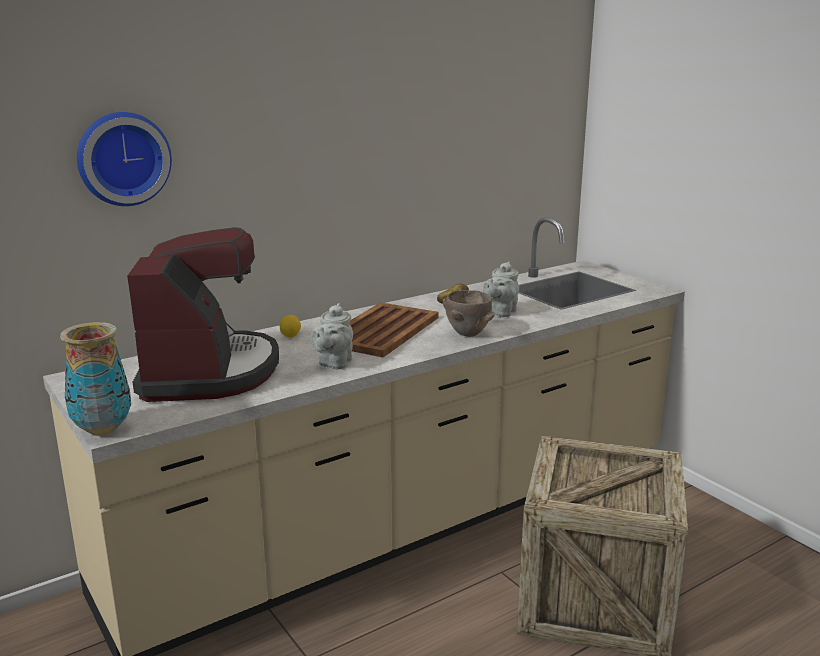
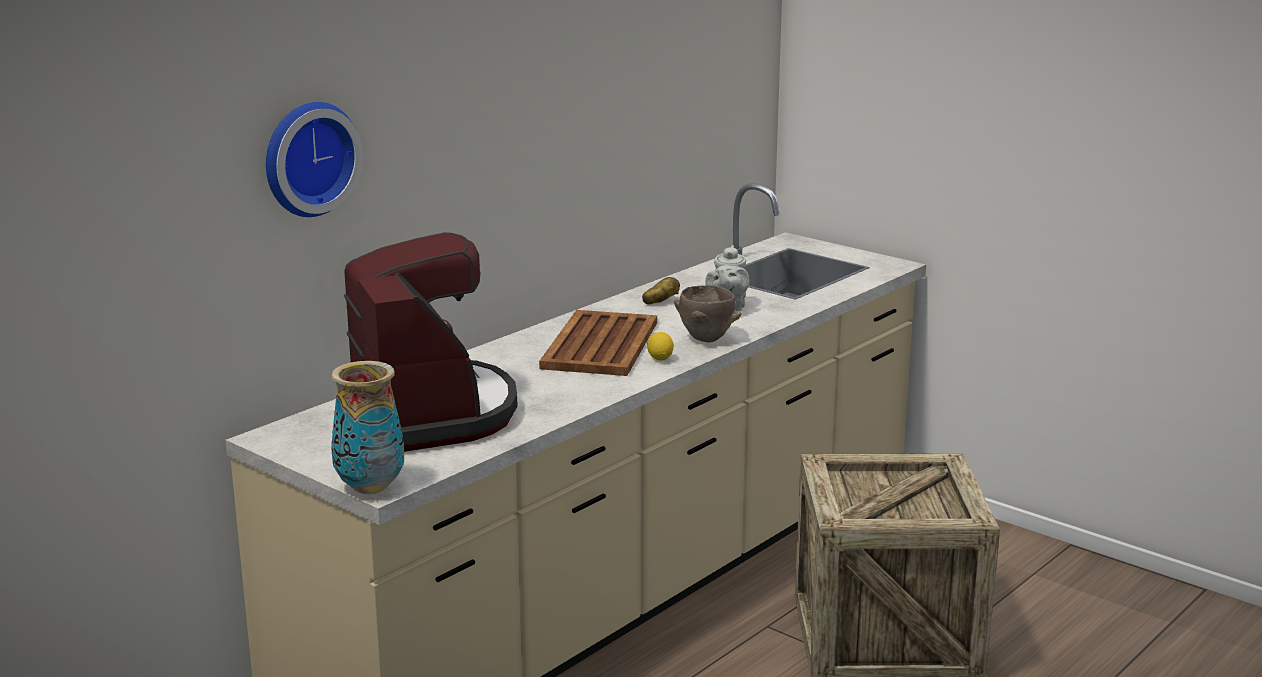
camera: 15 degrees left, 0 degrees up
lemon [280,315,301,337] -> lemon moved to [647,332,674,361]
grey teapot [311,303,353,370] -> none

